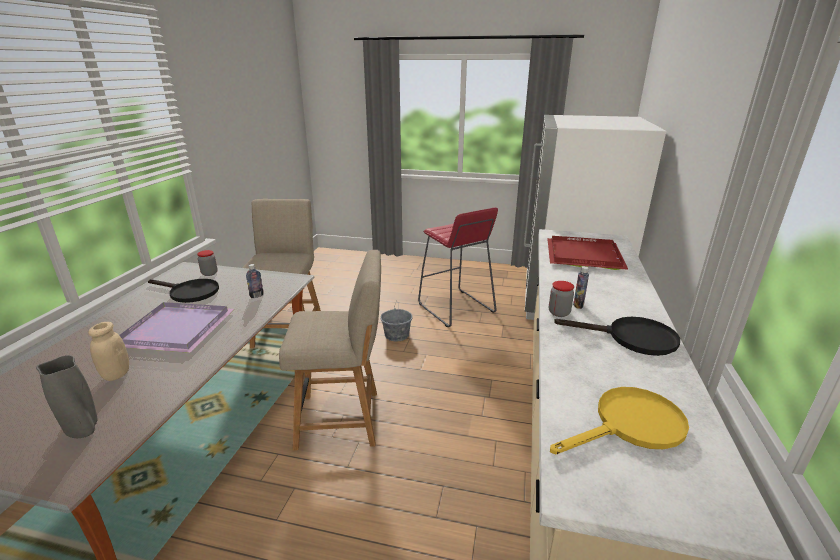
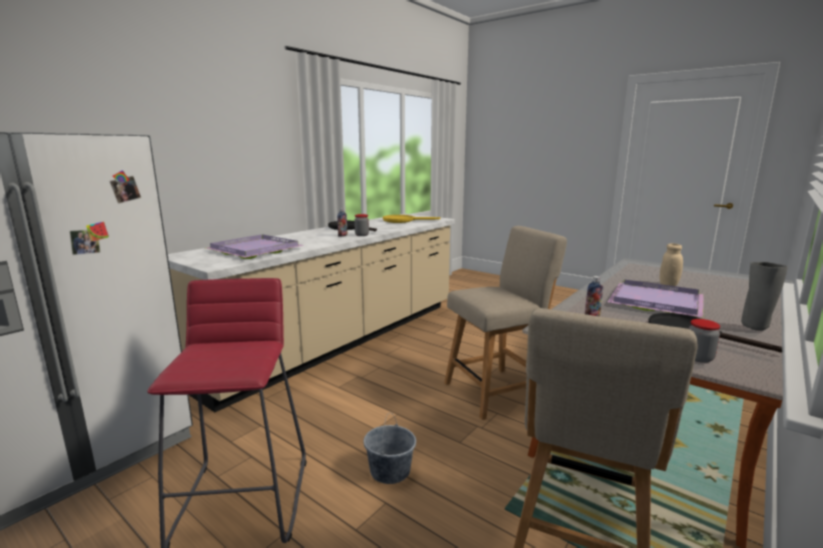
camera: 155 degrees left, 10 degrees down
grey vase [36,355,98,438] -> grey vase moved to [741,262,788,331]
beige chair [279,250,381,451] -> beige chair turned 135 degrees clockwise [444,226,567,420]
red tray [547,236,629,270] -> purple tray [206,234,304,259]

